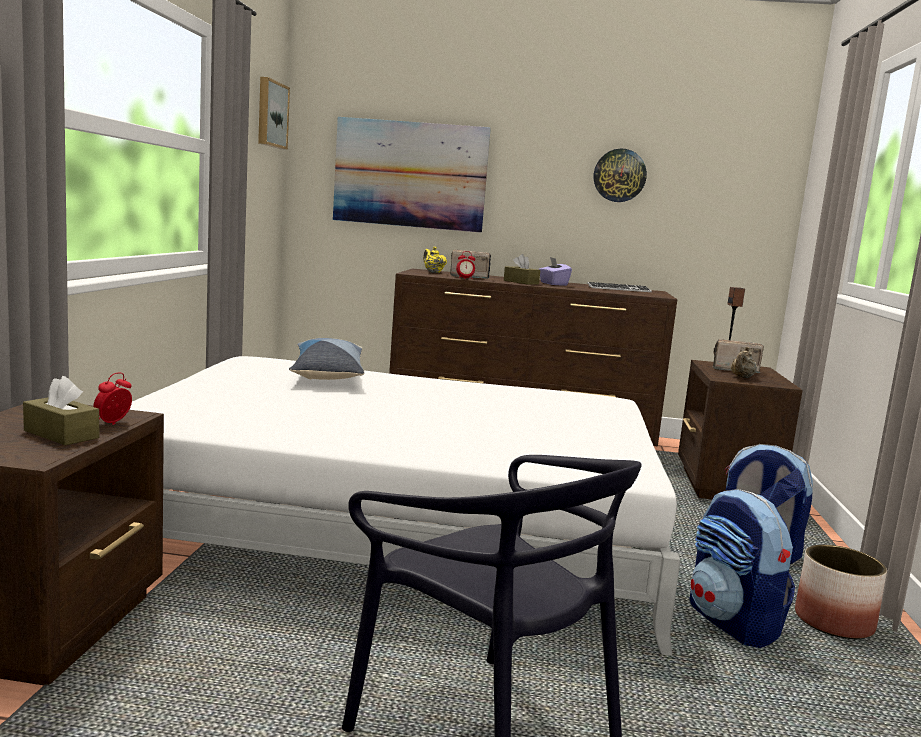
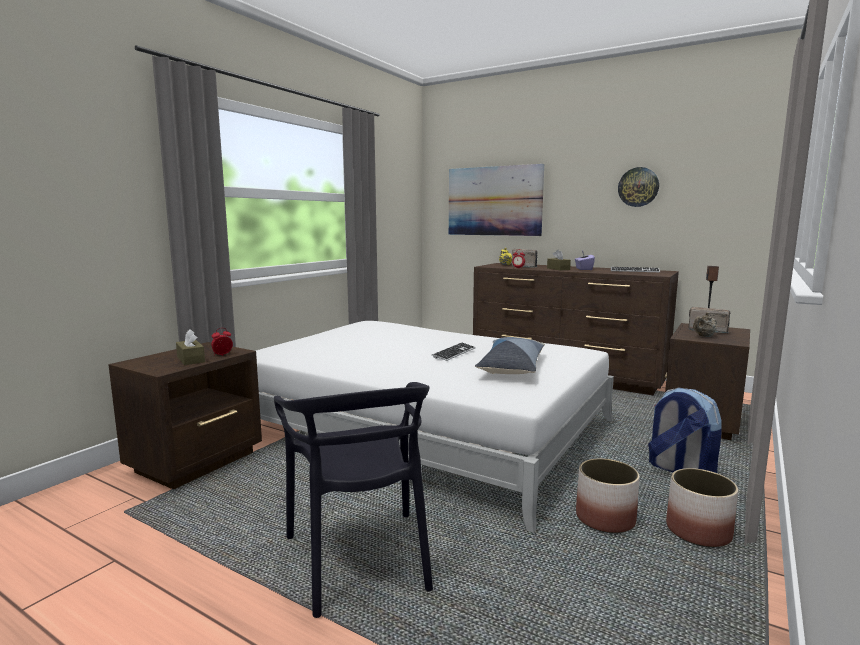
camera: 25 degrees right, 0 degrees up
picture [258,77,290,150] -> none
pillow [289,338,364,380] -> pillow moved to [475,337,545,374]
backpack [690,489,795,648] -> planter [576,458,640,533]
none -> keyboard [432,342,476,361]

